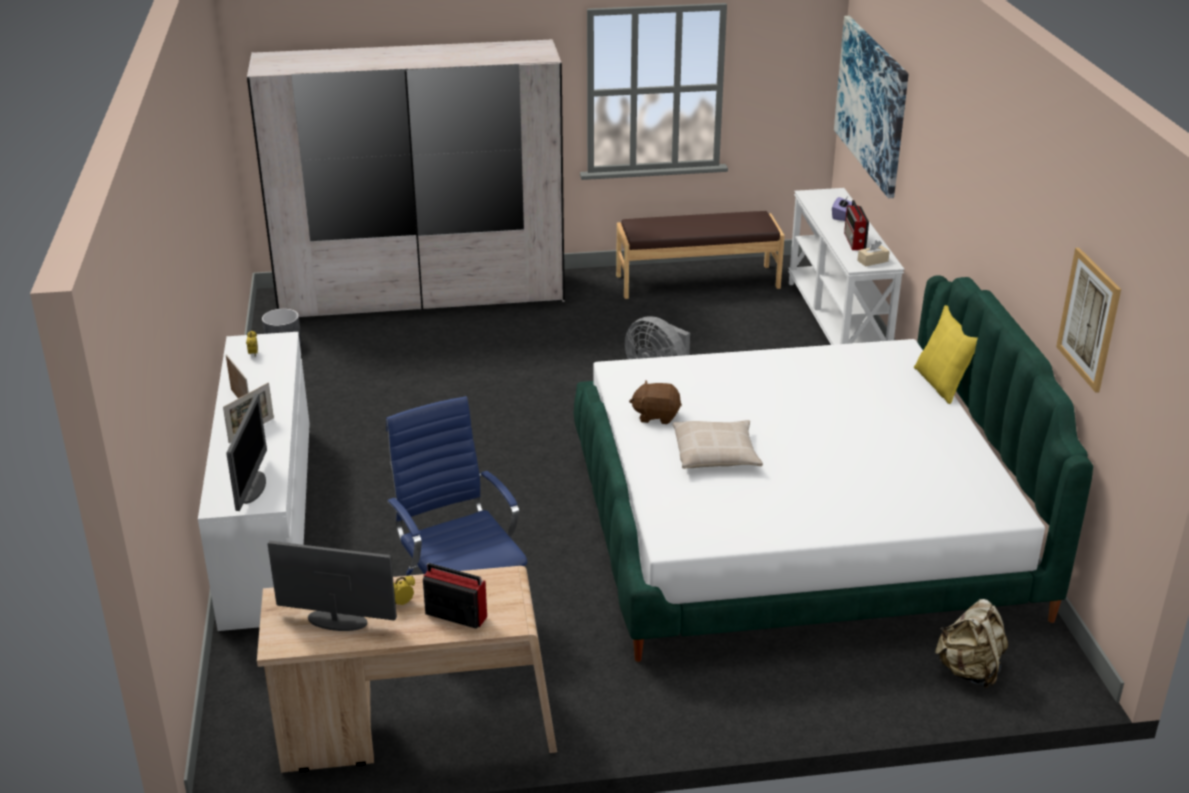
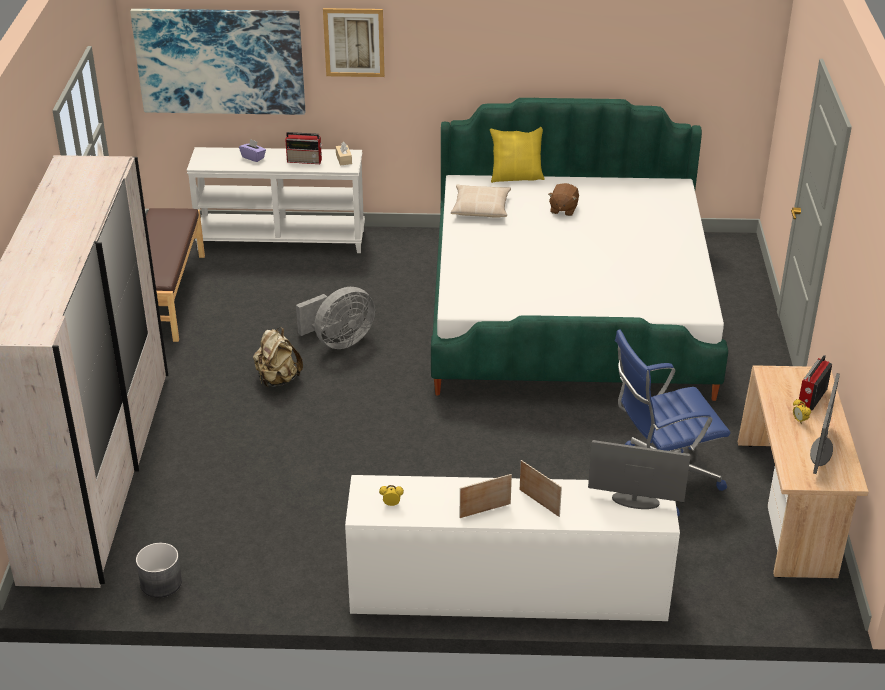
camera: 80 degrees left, 5 degrees up
brown plush toy [629,380,682,424] -> brown plush toy moved to [548,183,579,216]
beige pillow [673,420,763,469] -> beige pillow moved to [451,185,511,218]
beige backpack [935,599,1008,689] -> beige backpack moved to [253,328,303,387]
picture [1056,248,1121,393] -> picture moved to [323,8,385,77]

